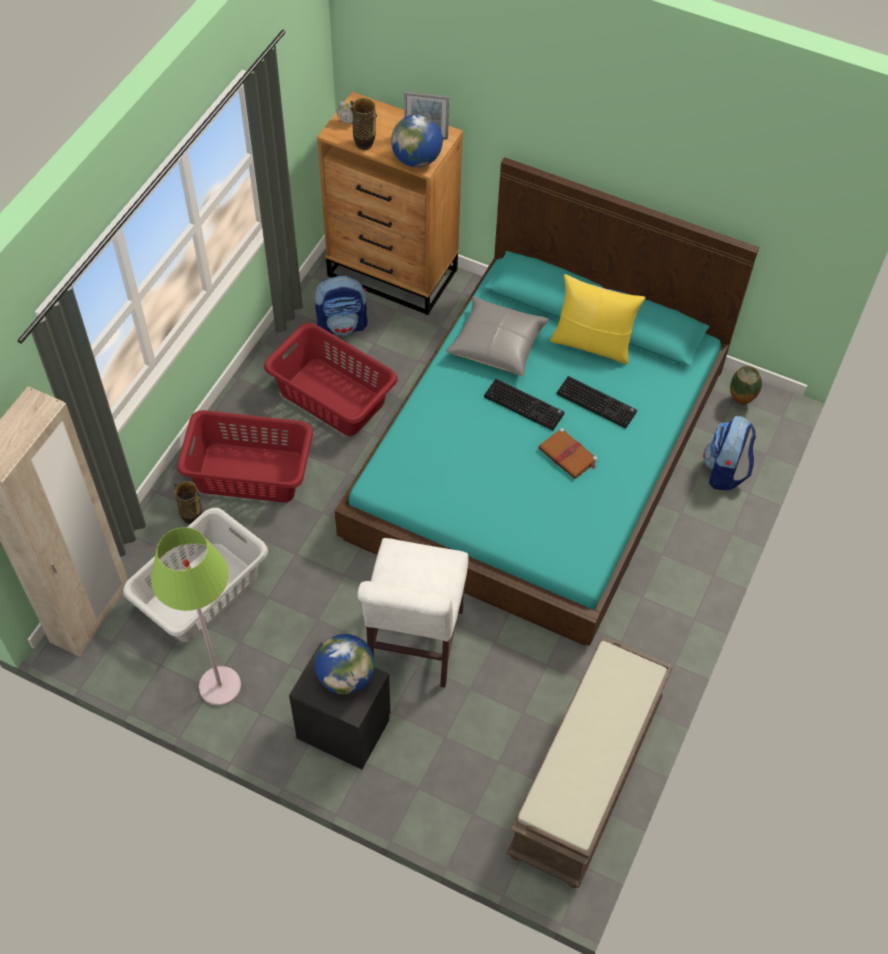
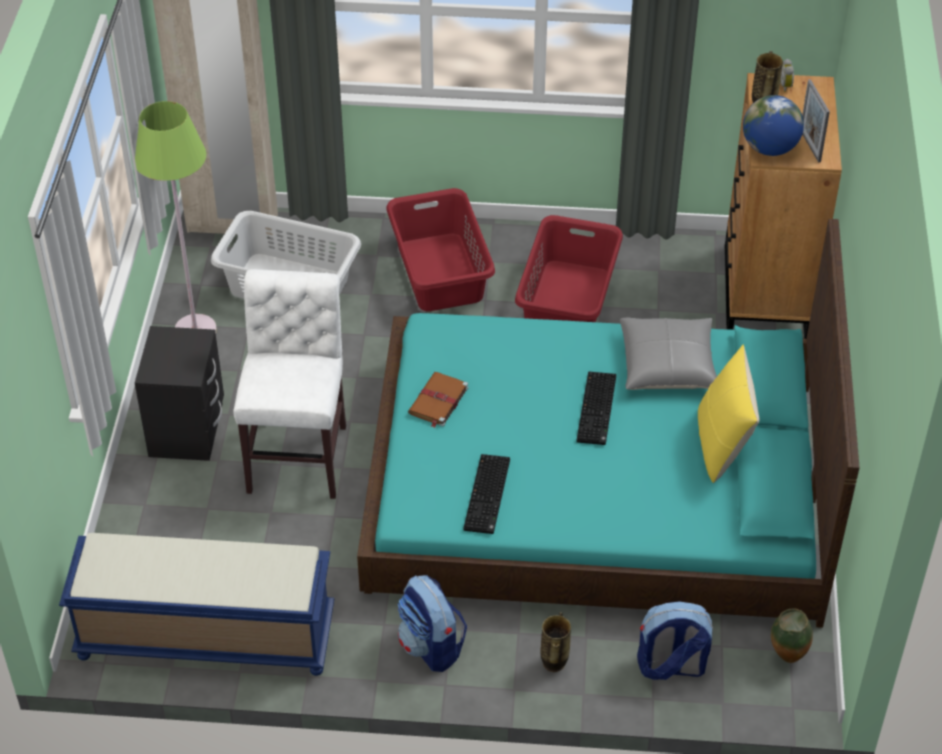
camera: 70 degrees right, 10 degrees down
vase [174,481,202,525] -> vase moved to [541,612,571,672]
backpack [315,276,368,335] -> backpack moved to [398,575,467,672]
globe [315,634,375,694] -> none
white chair [358,538,468,688] -> white chair turned 105 degrees clockwise [233,269,346,499]
brown bench [507,635,673,888] -> blue bench [59,533,335,676]
brown book [538,428,598,479] -> brown book moved to [408,372,469,428]
keyboard [557,376,637,429] -> keyboard moved to [463,454,510,534]

